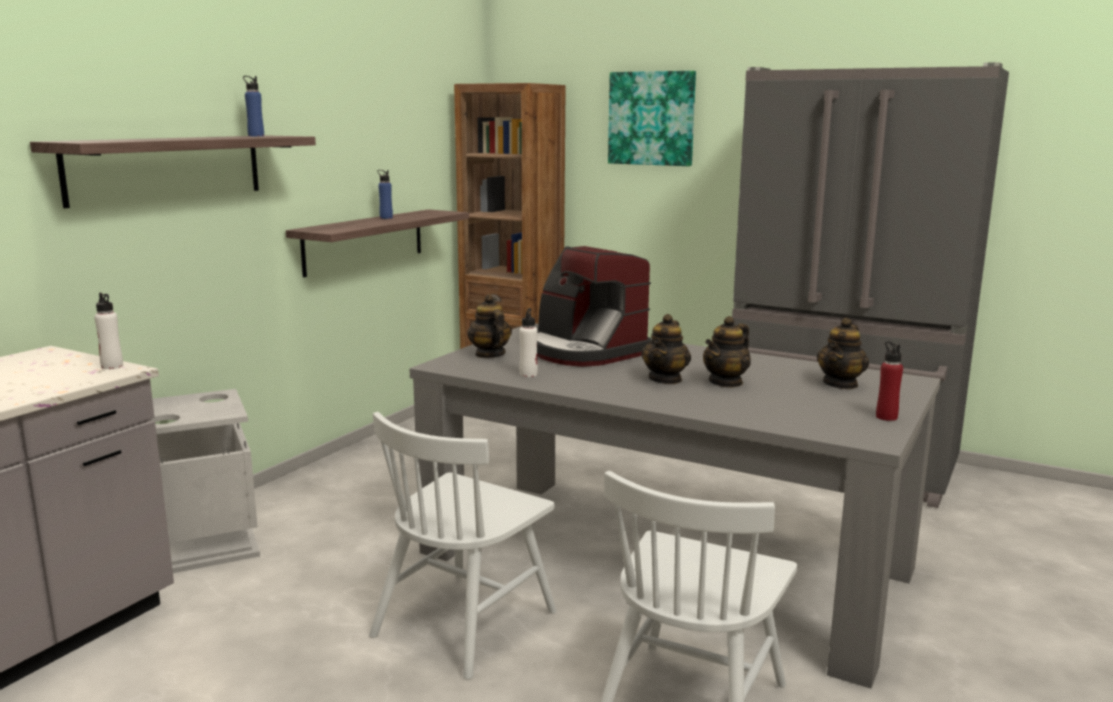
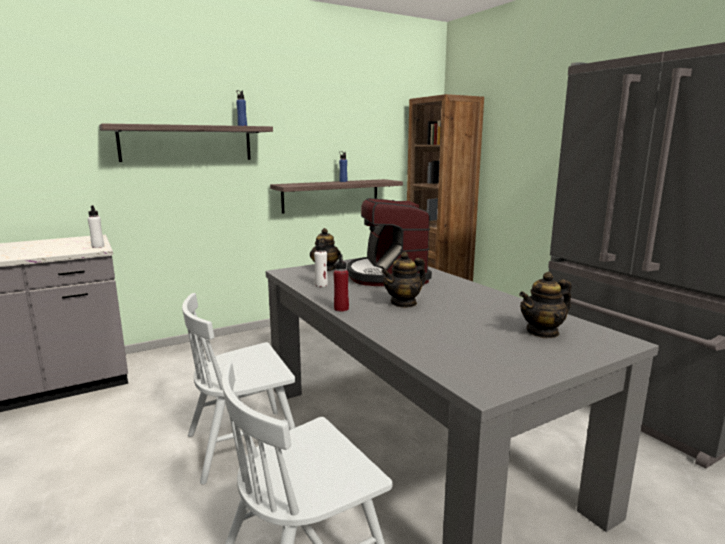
camera: 30 degrees right, 0 degrees up
grey trash can [151,389,260,573] -> none
picture [608,71,696,166] -> none
teapot [703,316,751,388] -> none
red bottle [876,341,903,421] -> red bottle moved to [333,254,349,312]

